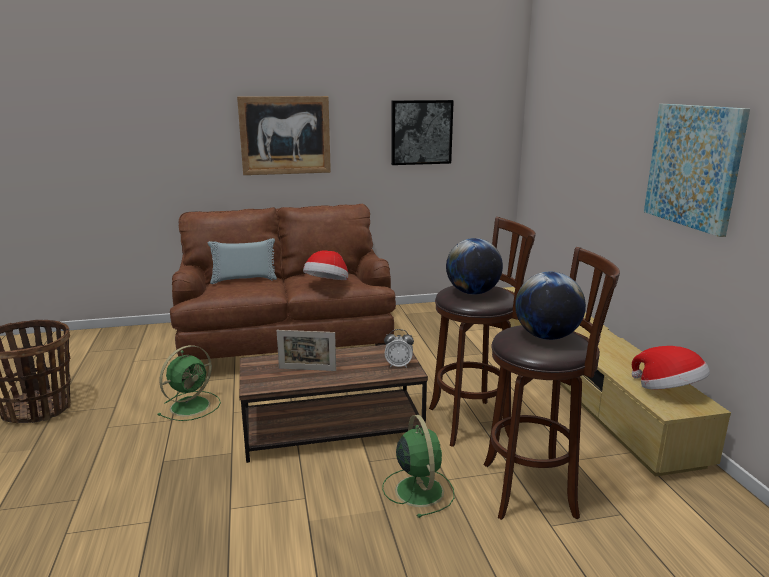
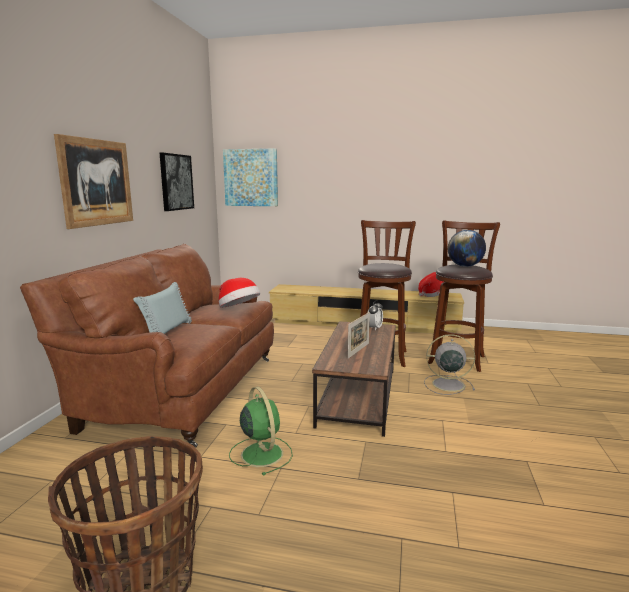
camera: 65 degrees left, 5 degrees down
green fan [382,415,454,518] -> grey fan [424,334,475,395]
globe [446,238,503,295] -> none
picture [644,104,750,237] -> picture moved to [223,148,278,206]

